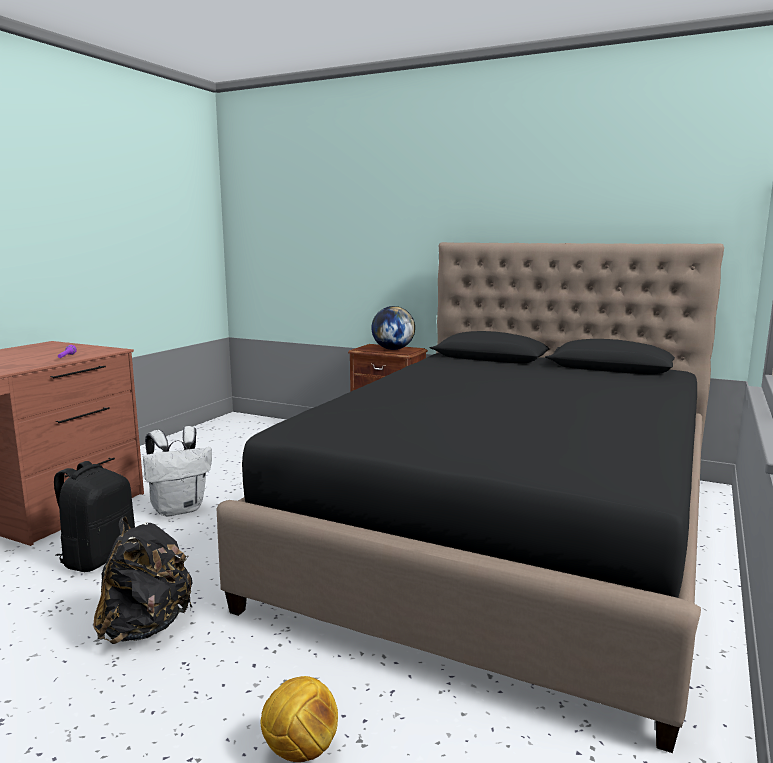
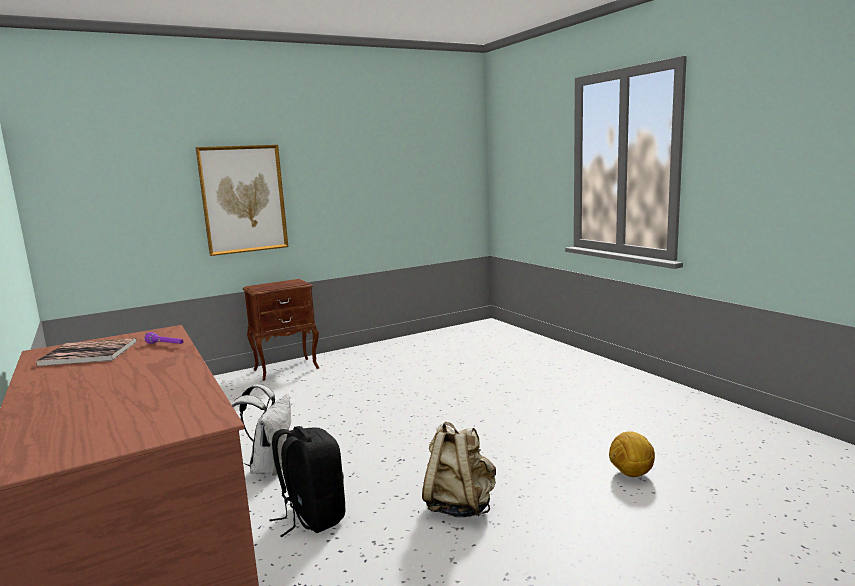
camera: 55 degrees left, 0 degrees up
black backpack [93,517,193,644] -> beige backpack [422,421,496,517]
black bed [217,242,724,753] -> none
globe [371,306,415,350] -> none
none -> book [35,338,137,367]
none -> picture [196,145,288,256]

